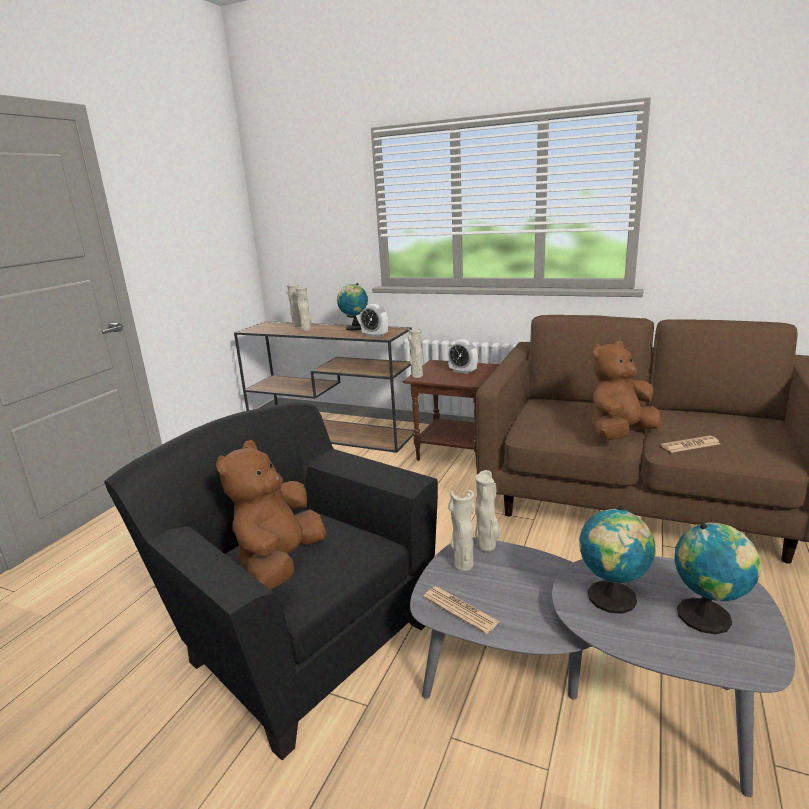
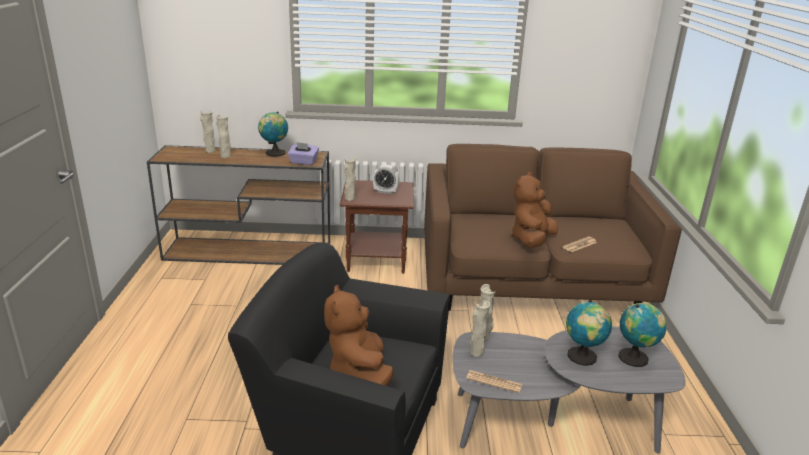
camera: 25 degrees left, 5 degrees up
alarm clock [360,304,388,337] -> purple tissue box [288,142,319,165]

